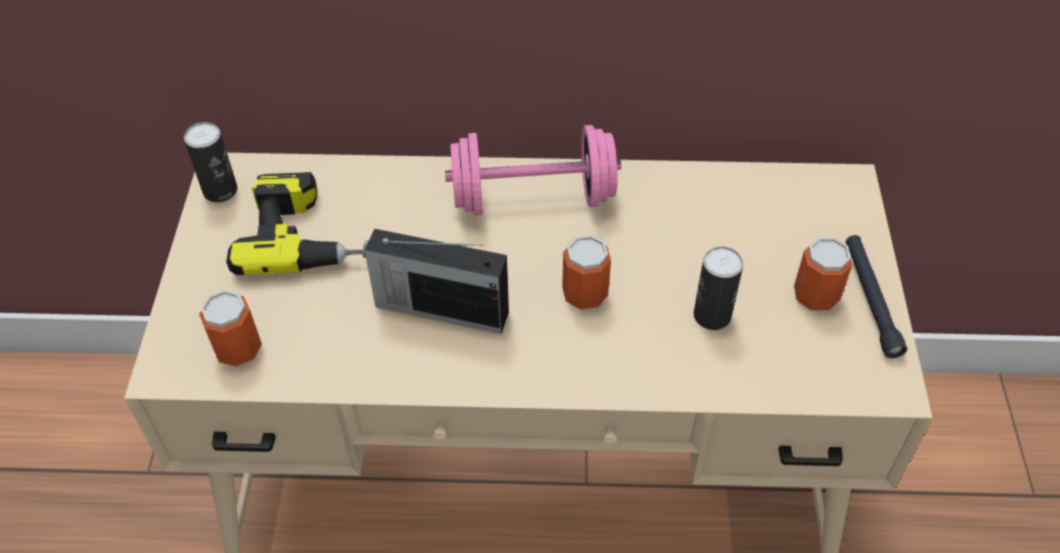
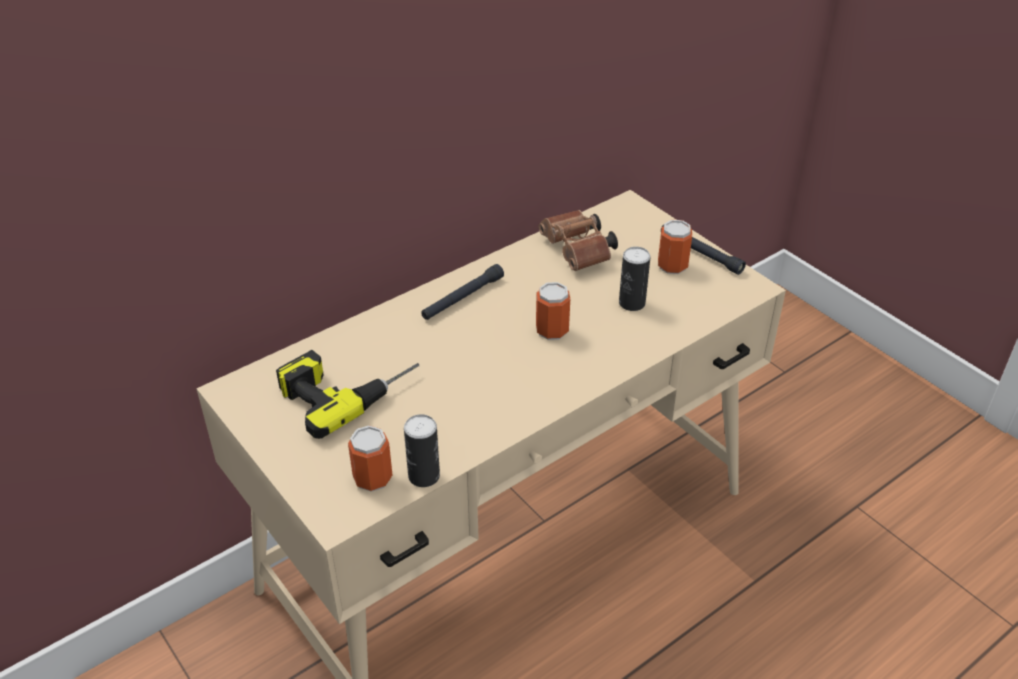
camera: 40 degrees left, 10 degrees down
can [184,122,237,202] -> can moved to [404,414,440,487]
radio [362,229,509,334] -> none
pink dumbbell [445,125,621,215] -> black flashlight [421,264,504,320]
none -> brown binoculars [539,210,618,271]

